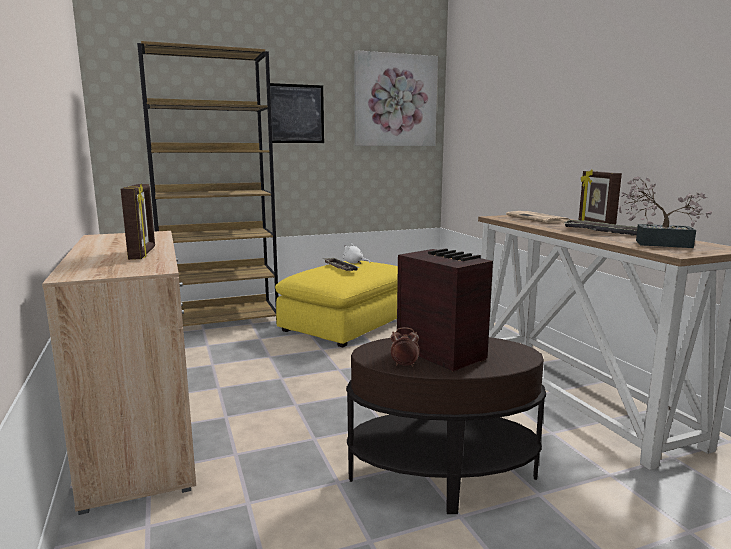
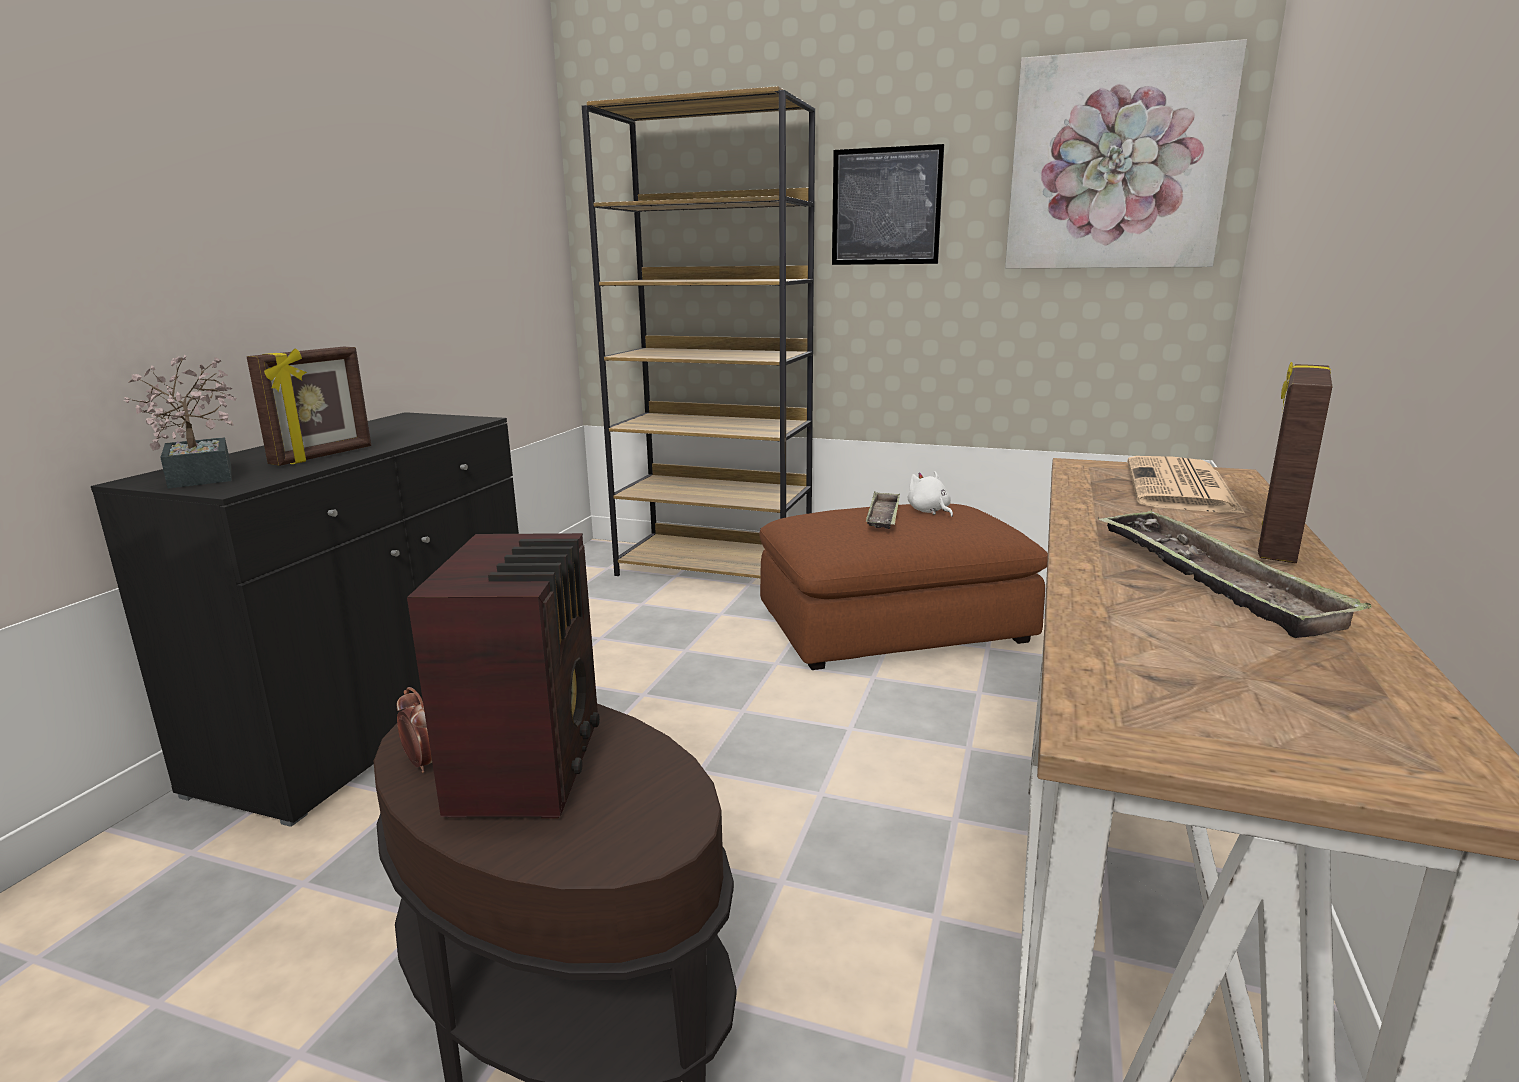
camera: 40 degrees right, 5 degrees up
beige cabinet [42,231,196,515] -> black cabinet [91,412,519,827]
yellow ottoman [275,261,398,347] -> brown ottoman [759,504,1048,670]
potted plant [618,176,712,248] -> potted plant moved to [123,354,236,488]

